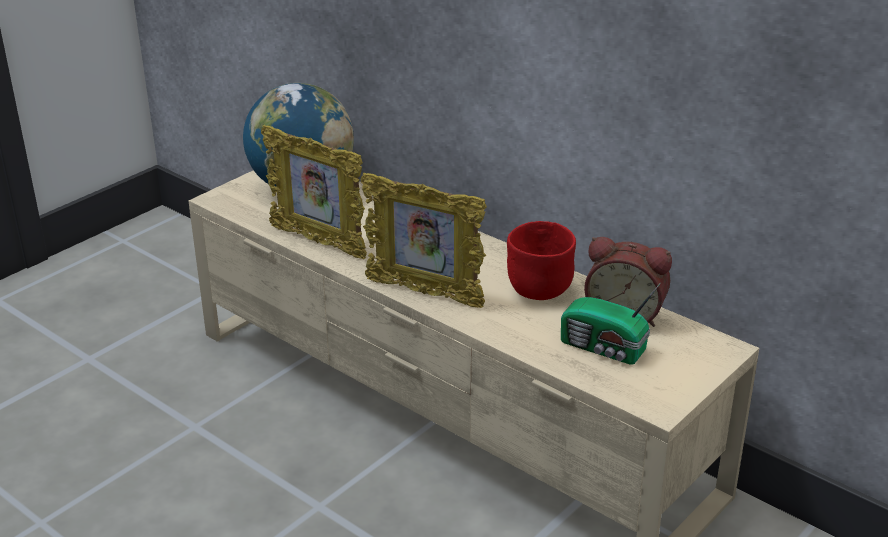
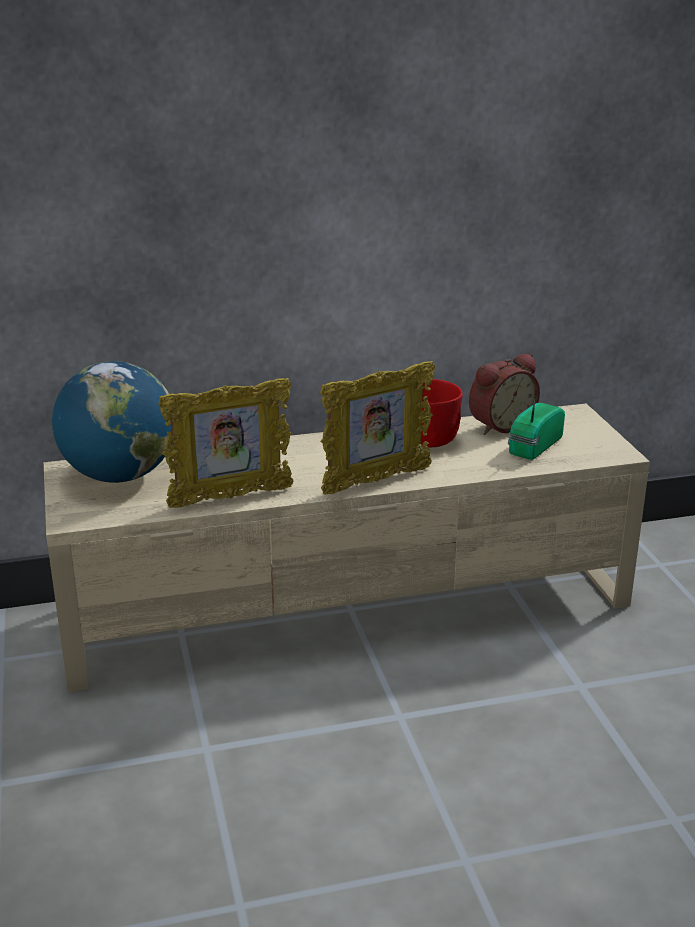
camera: 55 degrees left, 5 degrees down
radio [561,283,661,365] -> radio turned 150 degrees clockwise [508,399,565,460]

